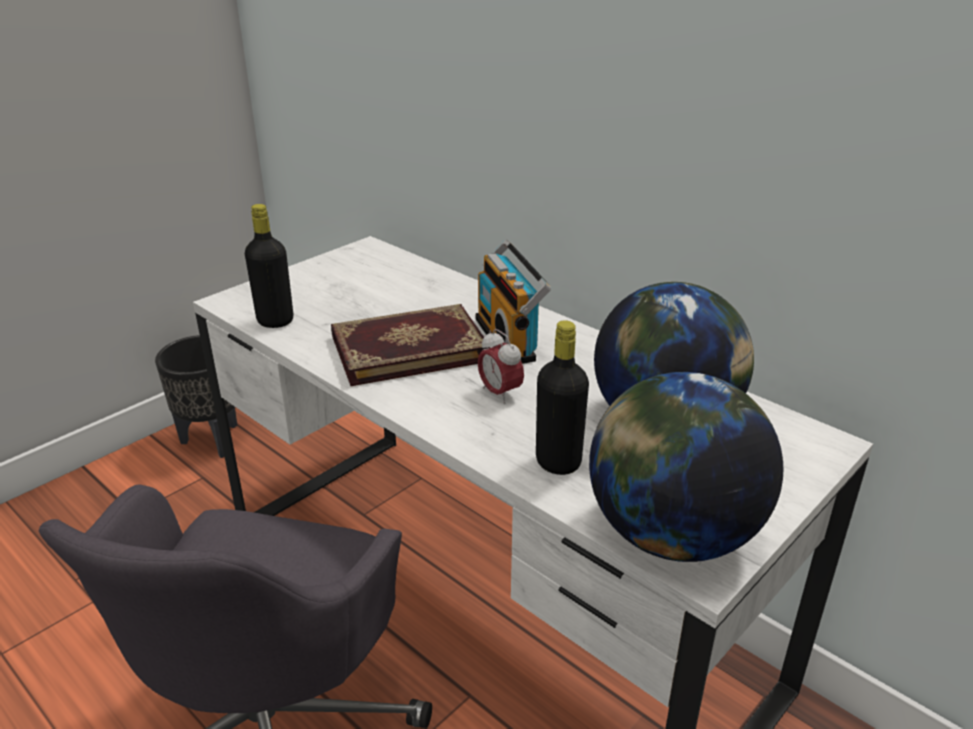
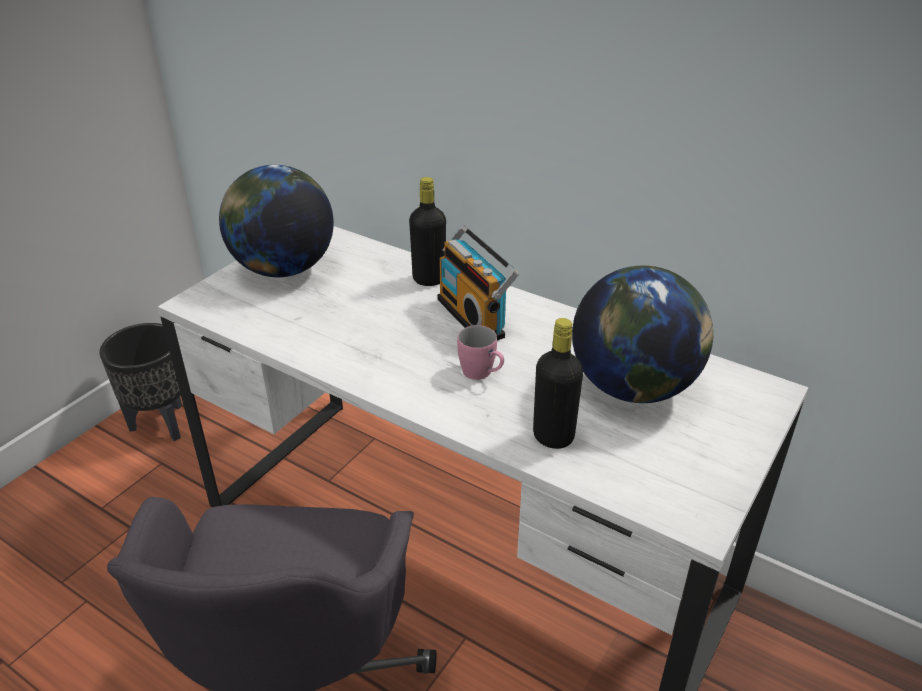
camera: 10 degrees left, 5 degrees up
black bottle [245,204,293,328] -> black bottle moved to [409,177,446,286]
book [331,304,490,386] -> none
alarm clock [478,329,524,404] -> pink mug [457,325,504,380]
globe [589,372,783,562] -> globe moved to [219,165,334,277]

